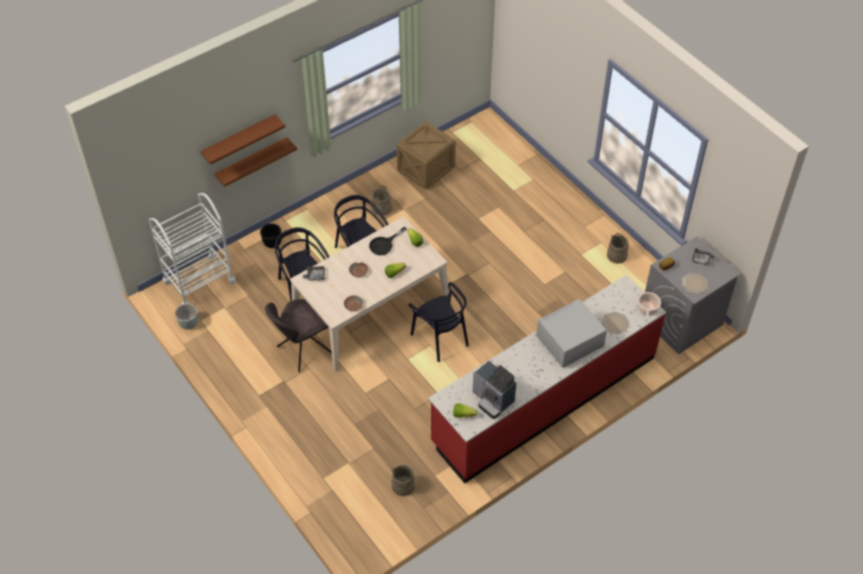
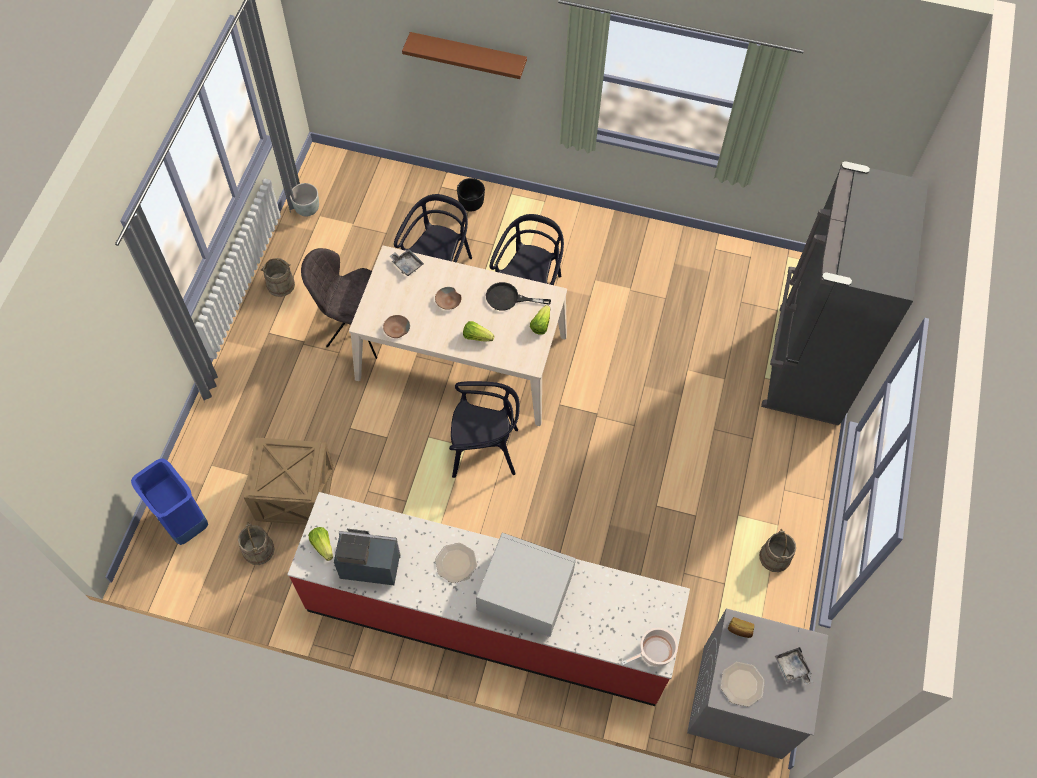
camera: 50 degrees right, 10 degrees up
white cart [149,193,236,304] -> none
brown shelf [215,137,297,187] -> none
beige bucket [372,185,392,216] -> beige bucket moved to [260,258,295,297]
crate [396,121,456,190] -> crate moved to [244,438,334,525]
black chair [409,282,469,362] -> black chair turned 105 degrees counterclockwise [449,381,520,478]
coffee machine [473,361,516,419] -> coffee machine turned 90 degrees clockwise [334,529,401,585]
plate [602,312,629,334] -> plate moved to [435,543,477,583]
none -> blue trash can [131,458,208,545]
none -> grey fridge [761,161,929,425]

